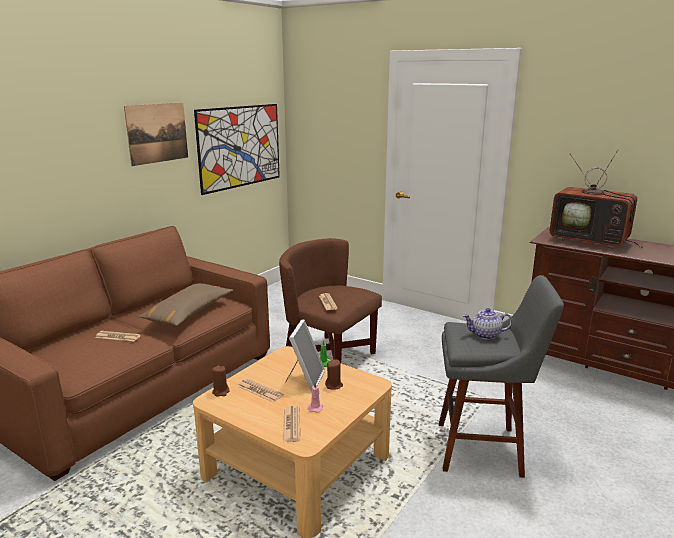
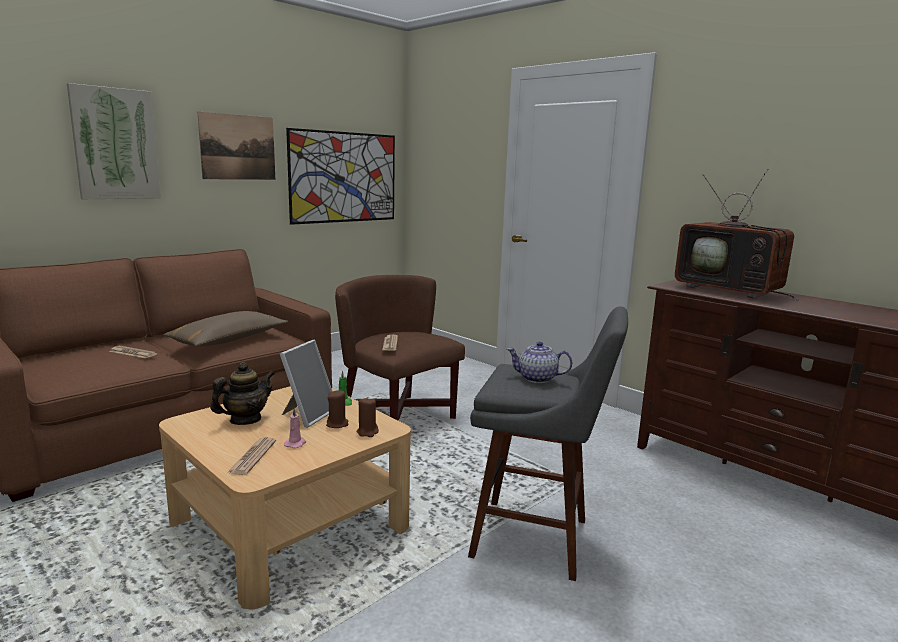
camera: 10 degrees right, 5 degrees down
brown candle [212,366,230,397] -> brown candle moved to [357,397,379,437]
newspaper [237,379,284,403] -> teapot [210,362,274,425]
none -> picture [67,83,161,199]

